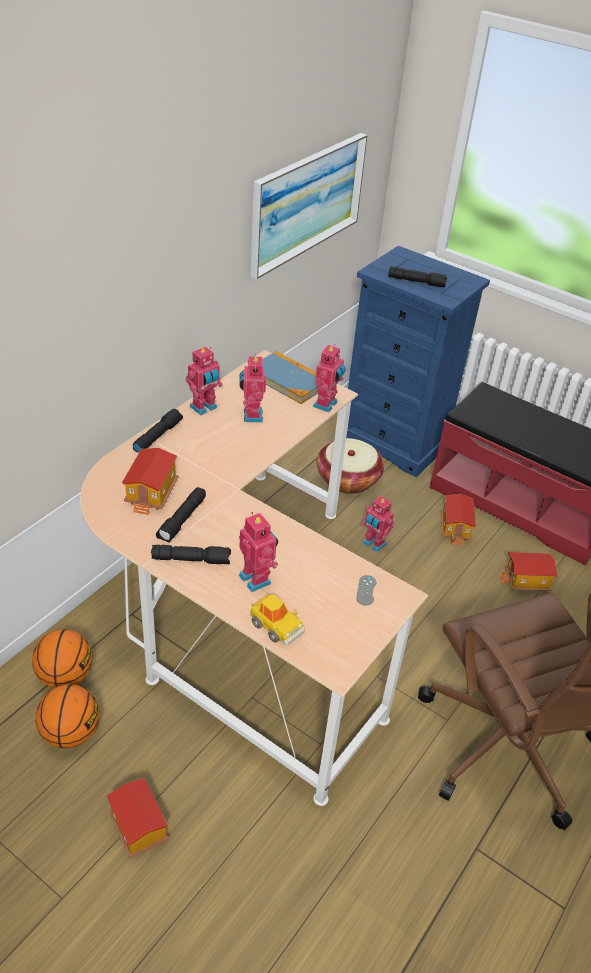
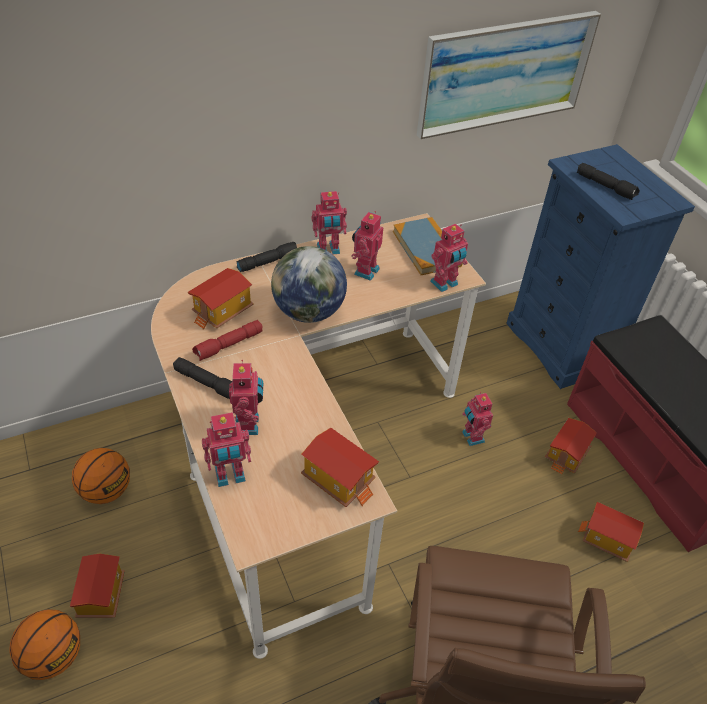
camera: 30 degrees right, 5 degrees up
basketball [32,629,93,688] -> basketball moved to [9,609,80,680]
black flashlight [156,487,206,543] -> red flashlight [192,320,263,361]
toy car [250,592,305,645] -> toy robot [202,412,251,487]
basket [317,438,384,494] -> none
grey game controller [356,575,376,605] -> toy house [301,428,379,507]
none -> globe [271,246,347,323]

